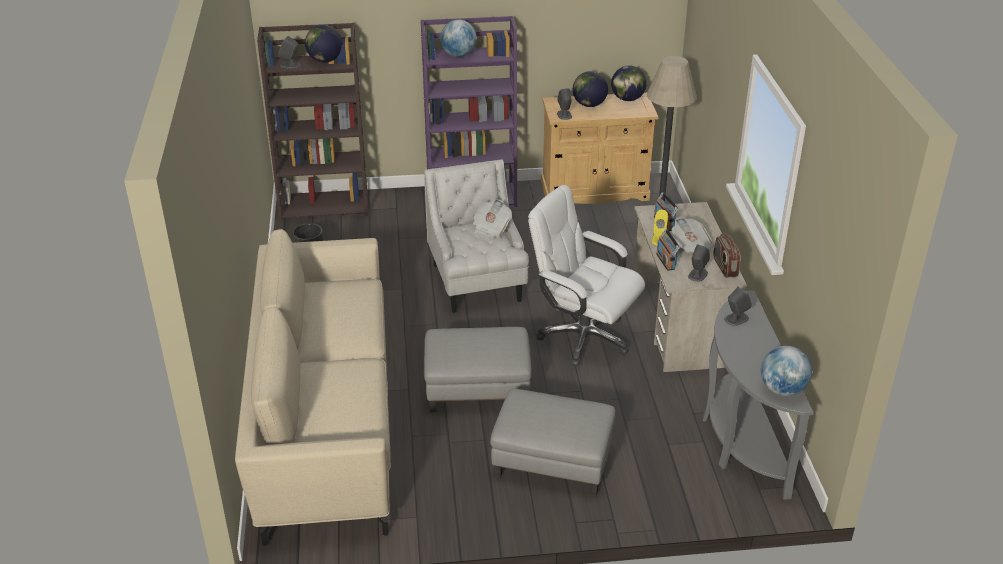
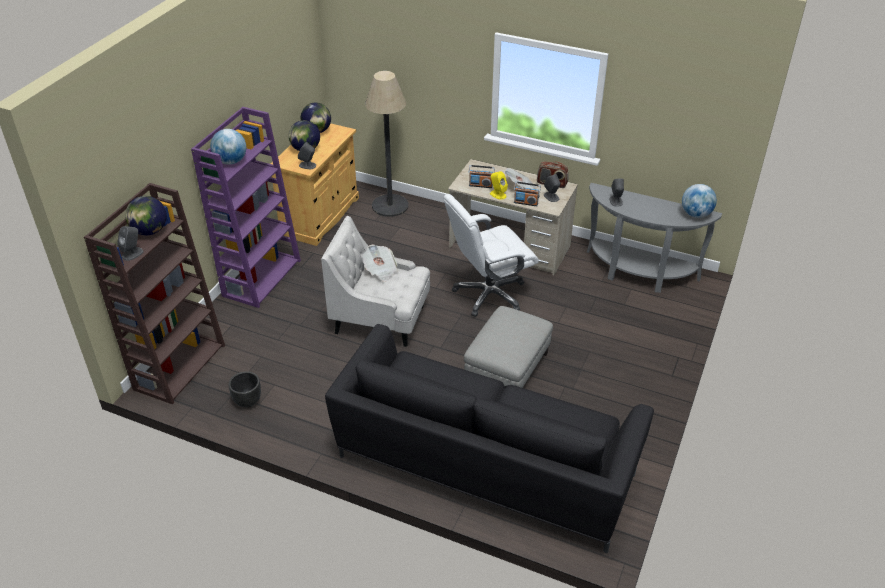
camera: 60 degrees left, 5 degrees up
beige sofa [235,229,391,546] -> black sofa [325,324,654,553]
grey ottoman [490,389,616,496] -> none

